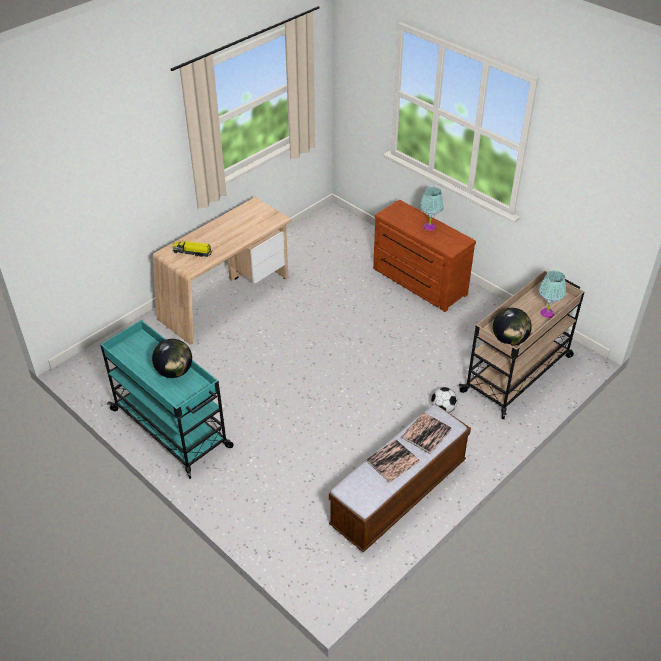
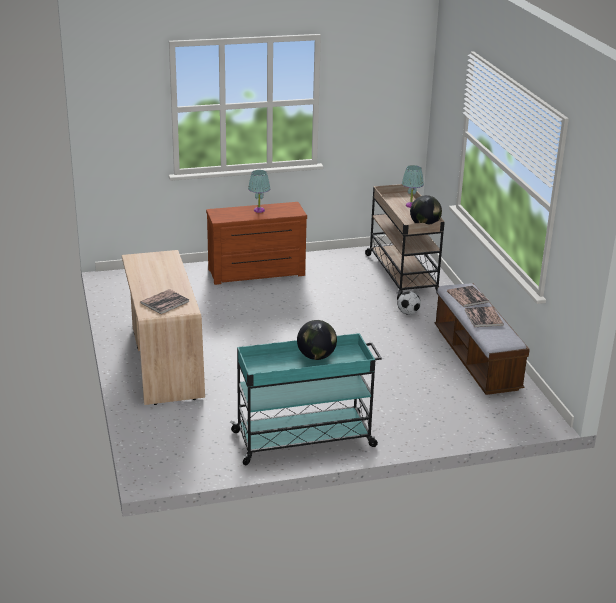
camera: 60 degrees left, 15 degrees down
toy truck [173,241,213,257] -> book [140,289,190,314]

